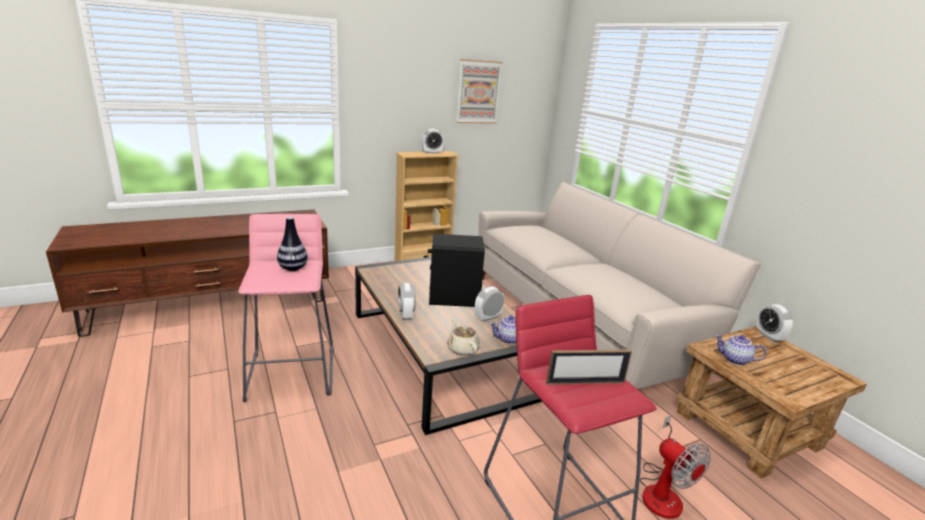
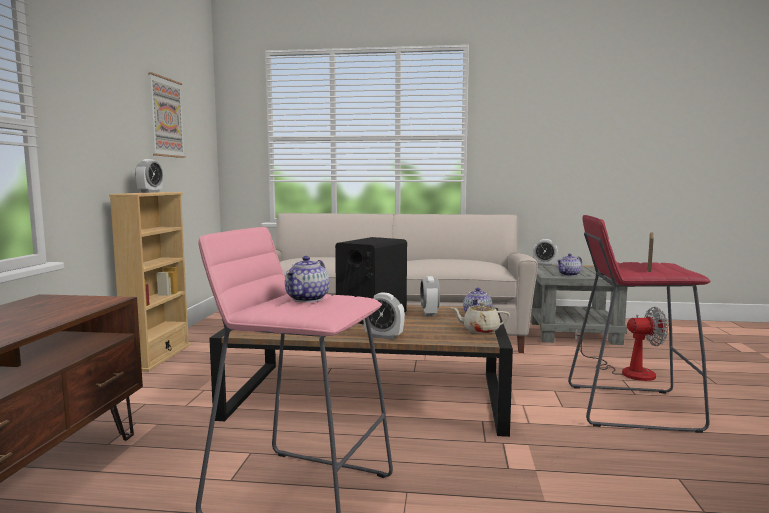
camera: 55 degrees left, 15 degrees down
vase [277,217,308,271] -> teapot [285,256,329,302]
brown side table [677,326,867,479] -> grey side table [531,265,628,345]

